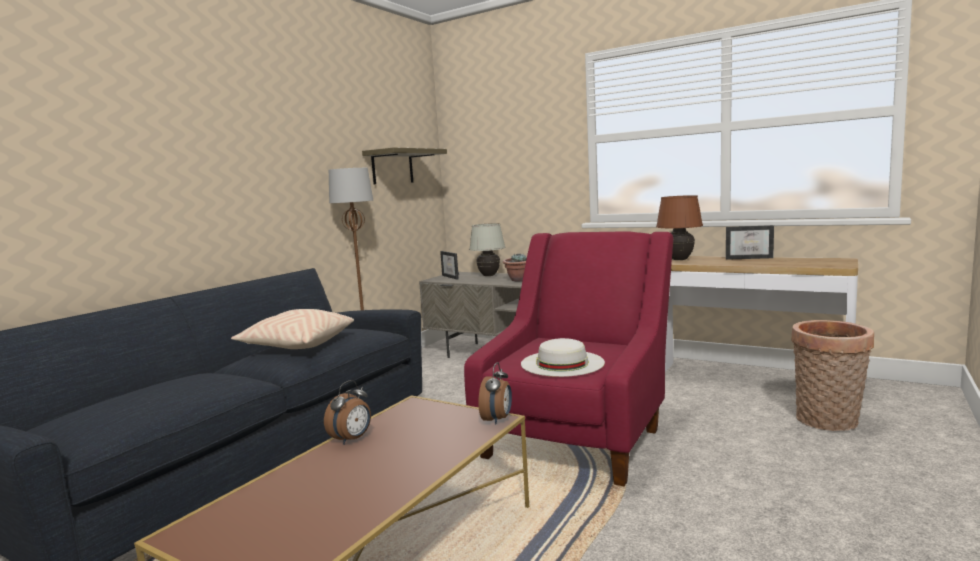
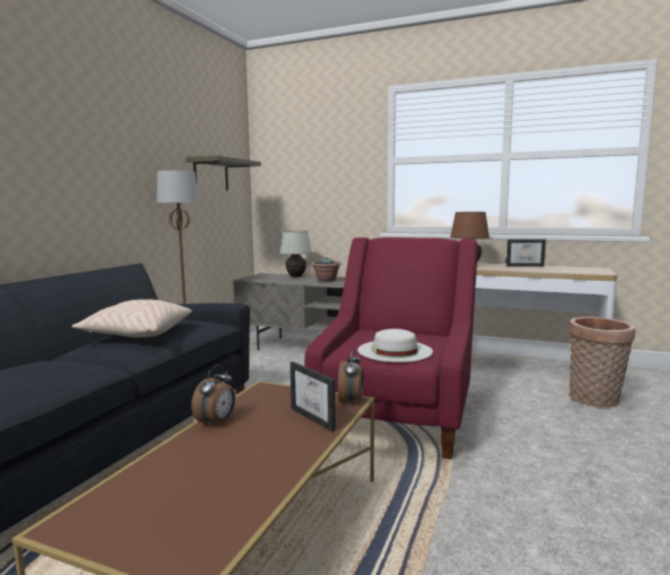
camera: 10 degrees left, 0 degrees up
picture frame [440,251,459,279] -> picture frame moved to [290,362,336,432]

